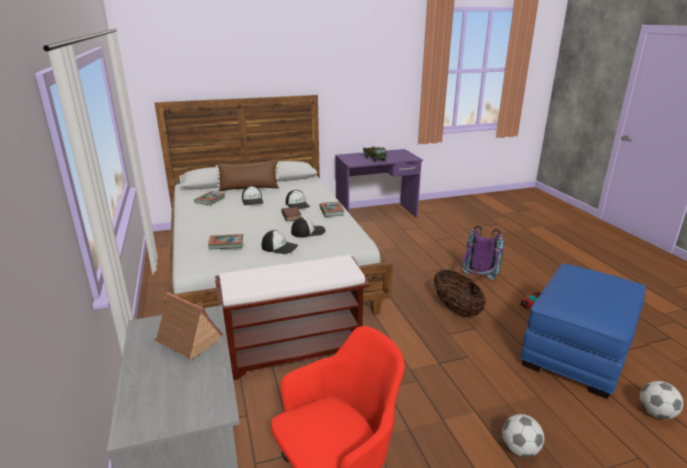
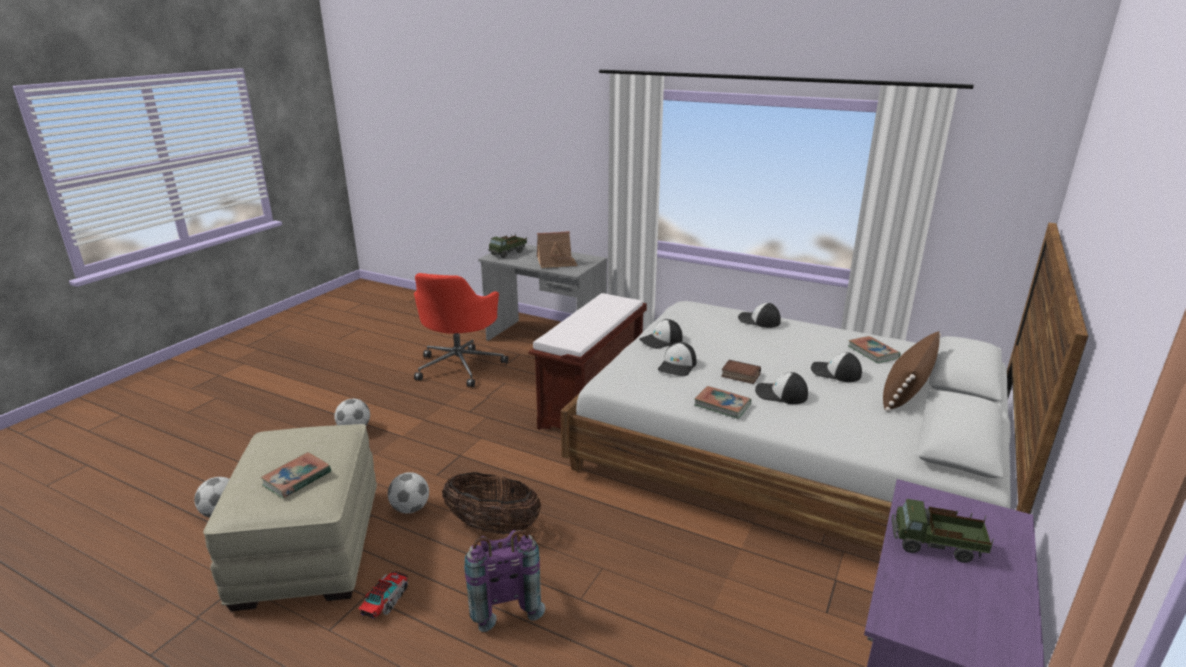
camera: 135 degrees right, 0 degrees up
book [208,234,243,250] -> book moved to [260,452,331,498]
blue ottoman [520,263,646,399] -> beige ottoman [203,424,377,611]
none -> football [388,472,429,513]
none -> toy truck [488,233,527,258]
none -> cap [738,303,781,328]

